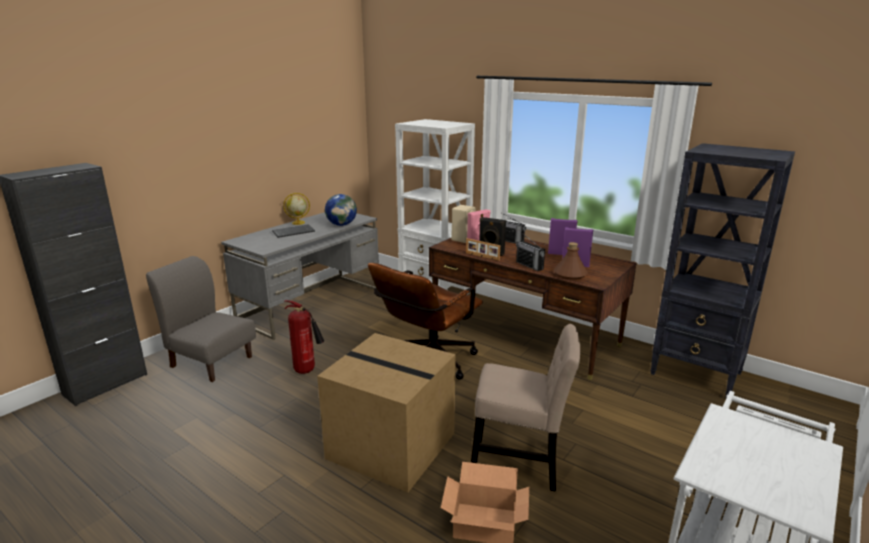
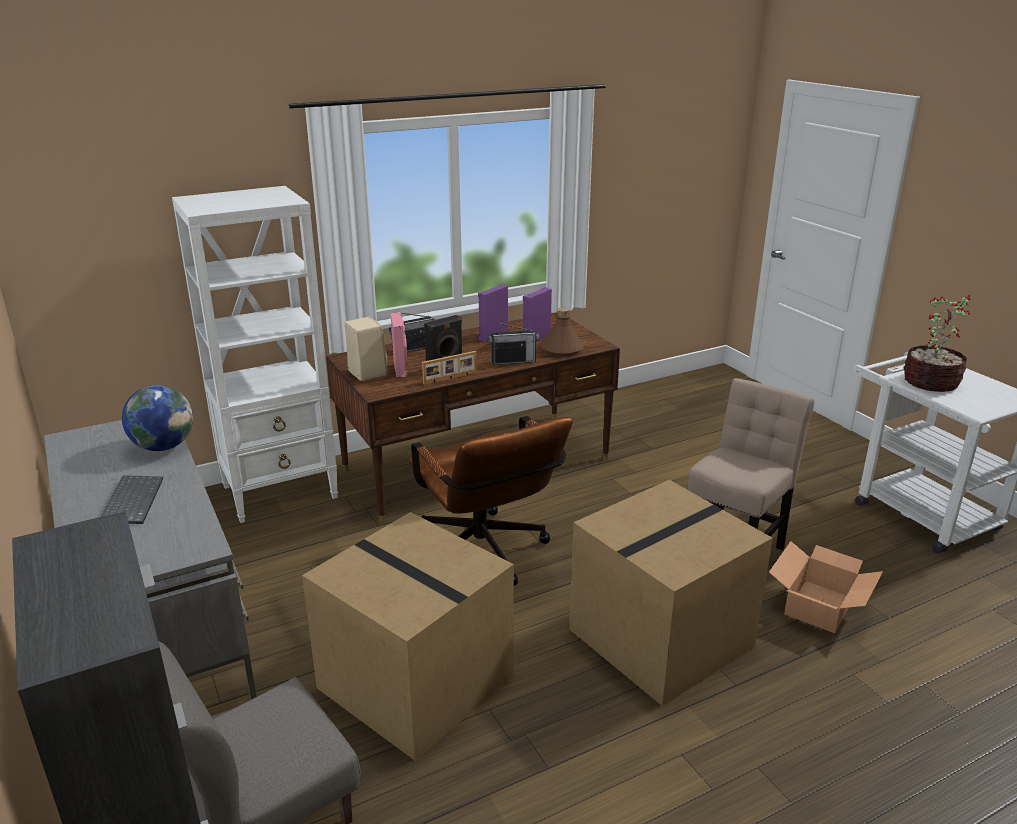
camera: 65 degrees left, 5 degrees up
globe [283,193,310,225] -> none
fire extinguisher [284,300,324,374] -> cardboard box [302,512,514,760]
black bookcase [650,143,795,398] -> none
none -> potted plant [903,295,971,392]

